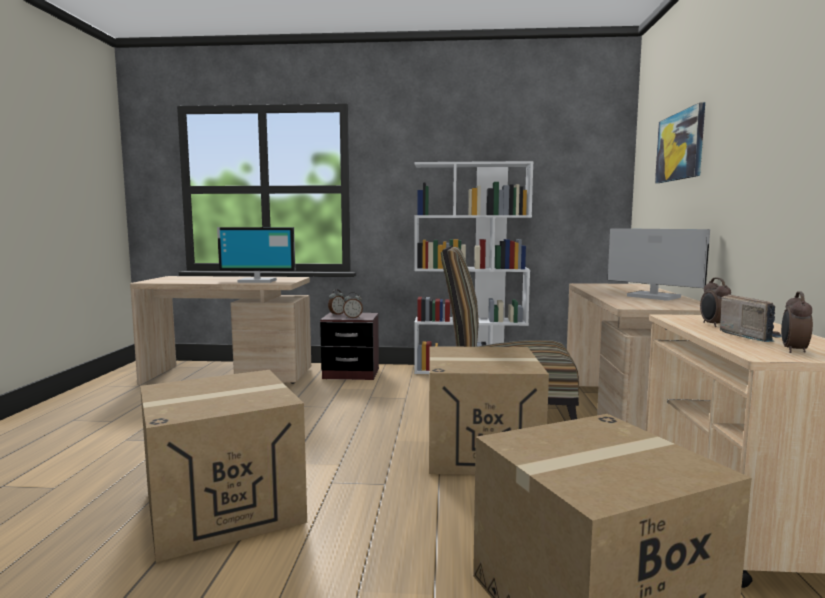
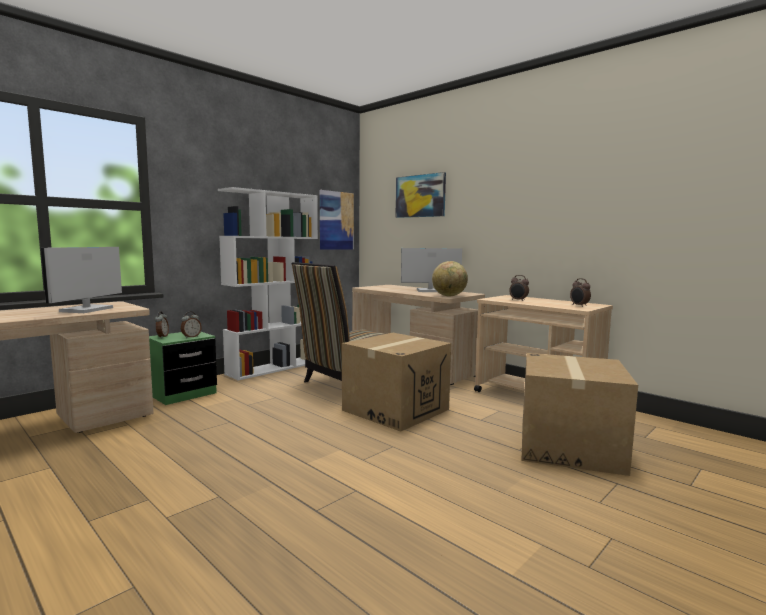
camera: 50 degrees left, 0 degrees up
cardboard box [140,370,307,563] -> none
monitor [217,227,295,283] -> monitor turned 150 degrees clockwise [41,247,122,313]
brown nightstand [320,312,379,380] -> green nightstand [149,332,217,405]
radio [720,294,782,342] -> none
none -> picture [320,190,354,250]
none -> globe [432,261,468,297]

